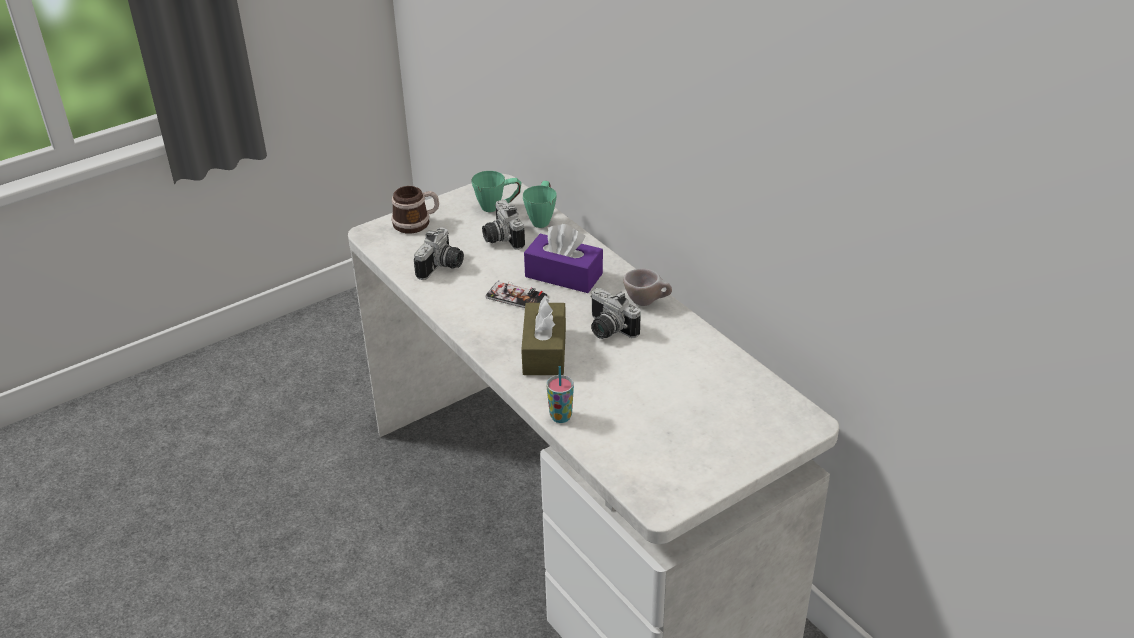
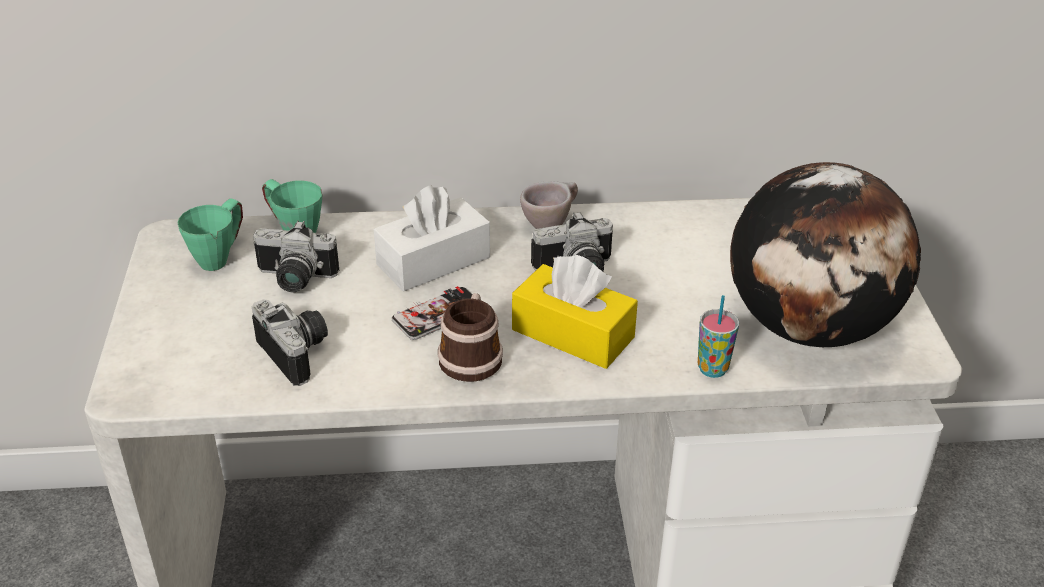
camera: 60 degrees left, 0 degrees up
mug [391,186,439,234] -> mug moved to [438,293,503,382]
brown tissue box [521,295,566,375] -> yellow tissue box [512,255,638,369]
purple tissue box [524,224,603,293] -> white tissue box [374,185,490,292]
none -> globe [730,162,921,347]

